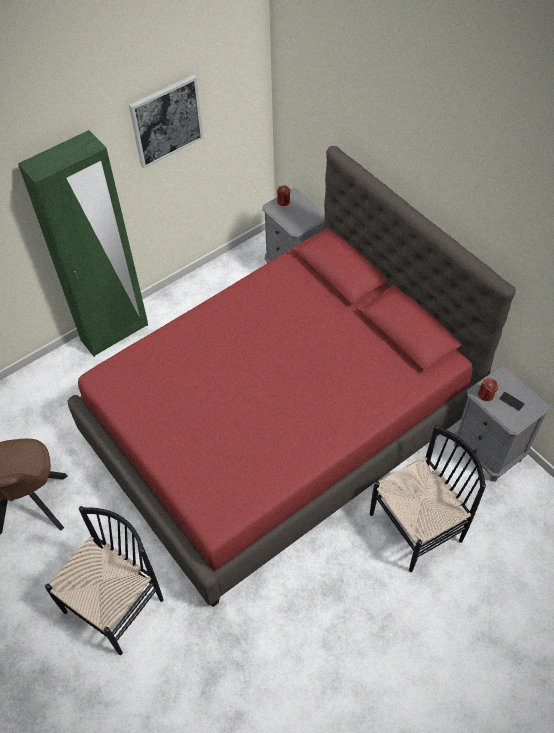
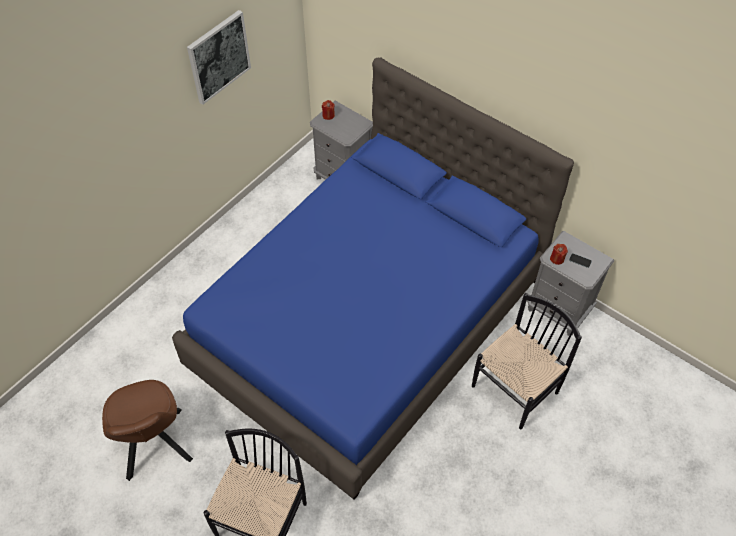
camera: 15 degrees left, 0 degrees up
green wardrobe [18,130,148,357] -> none
red bed [67,146,516,607] -> blue bed [172,58,574,500]

